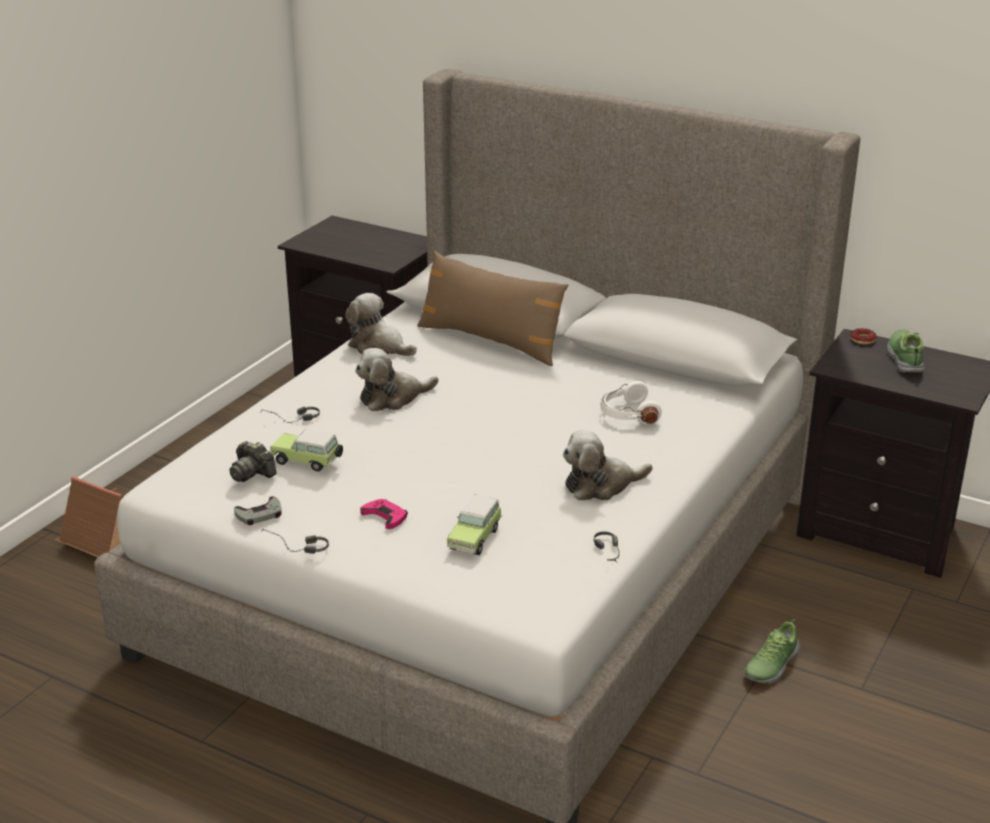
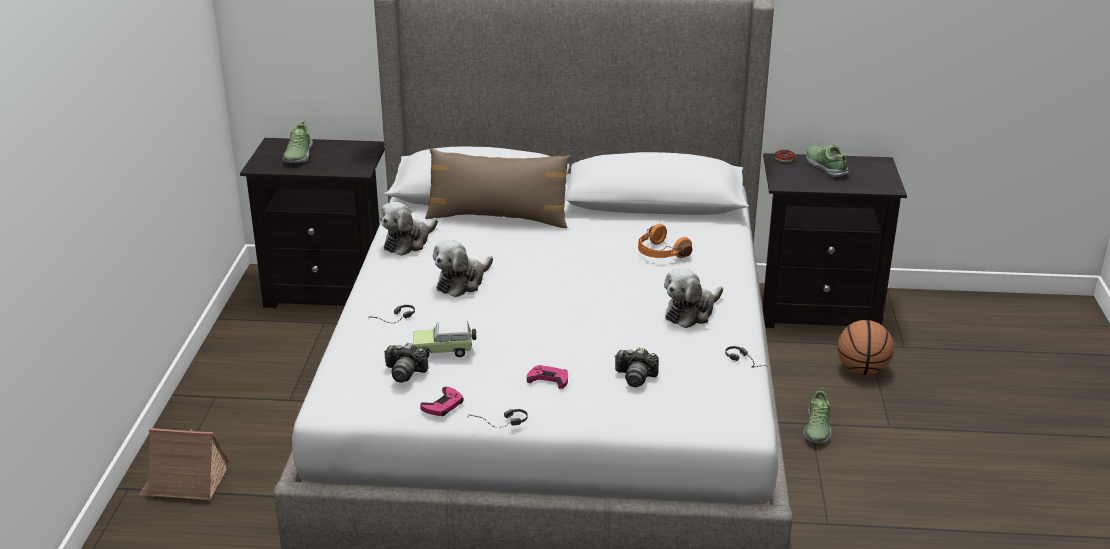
camera: 25 degrees left, 0 degrees up
grey game controller [234,496,281,525] -> pink game controller [420,387,464,416]
plush toy [345,293,417,356] -> plush toy turned 60 degrees counterclockwise [380,202,438,256]
toy car [447,494,502,555] -> camera [614,347,659,387]
white headphones [601,381,662,425] -> orange headphones [638,224,692,258]
none -> shoe [283,121,313,163]
none -> basketball [837,320,894,375]

